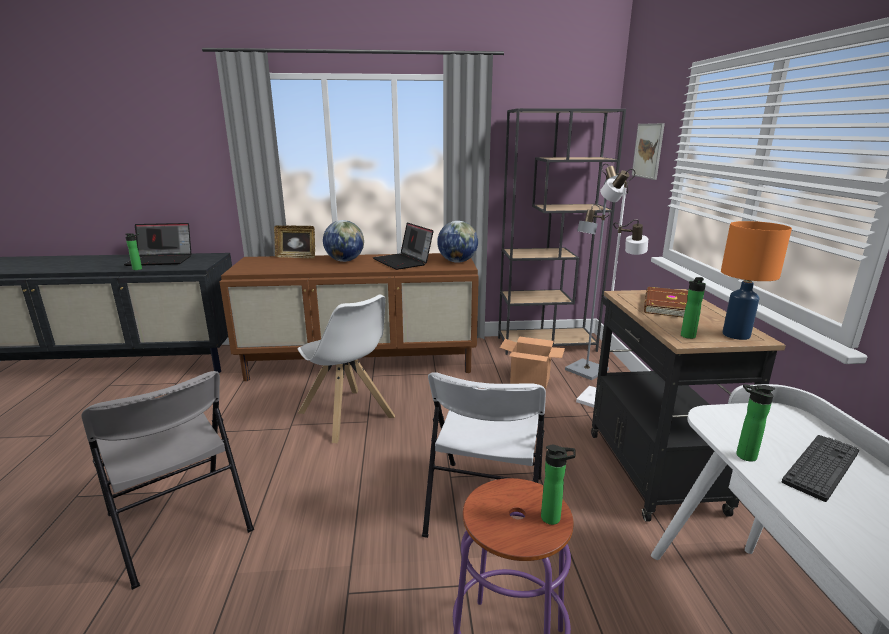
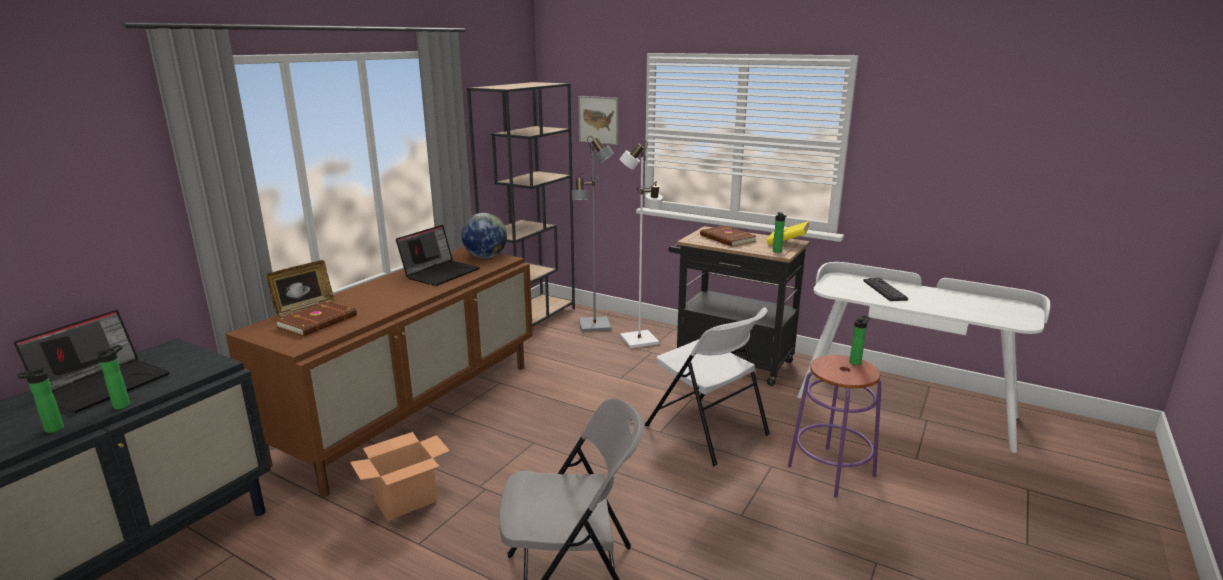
camera: 55 degrees left, 0 degrees up
chair [297,295,395,443] -> none
globe [323,220,364,262] -> none
laptop [373,222,434,270] -> laptop turned 60 degrees counterclockwise [396,225,480,286]
cardboard box [500,336,565,389] -> cardboard box moved to [350,432,450,521]
orange table lamp [721,221,792,340] -> yellow book [767,221,810,245]
bottle [736,384,775,462] -> bottle moved to [17,366,64,433]
none -> brown book [275,301,357,336]

